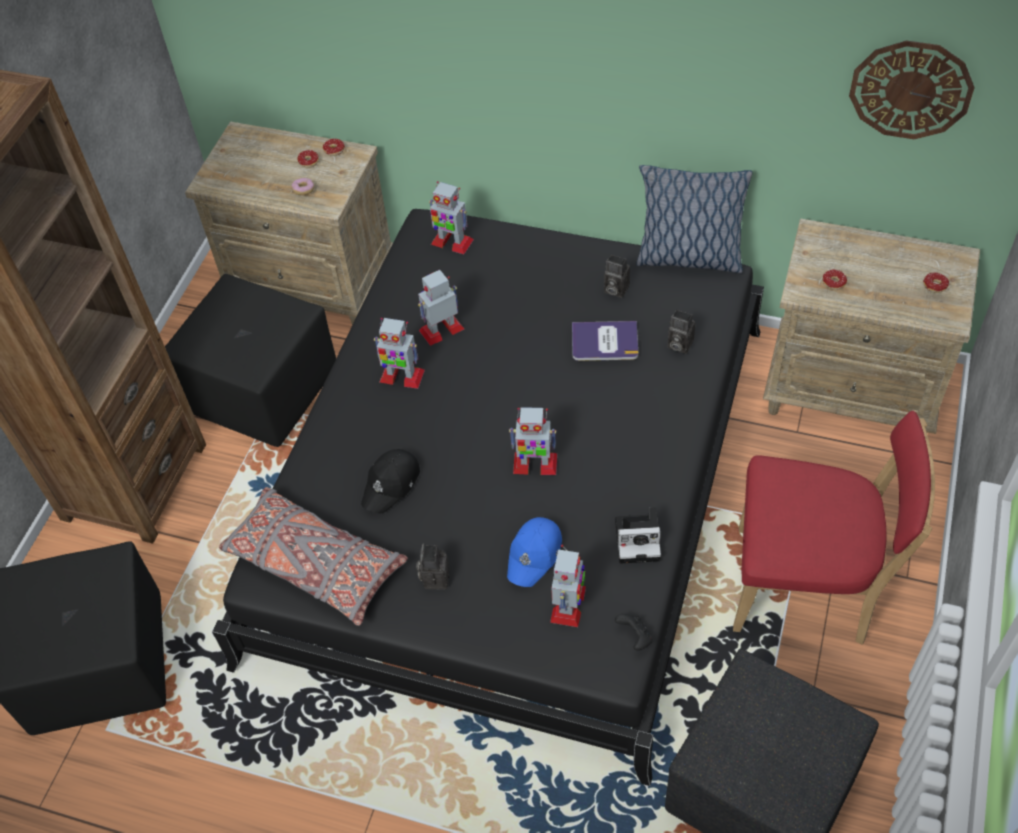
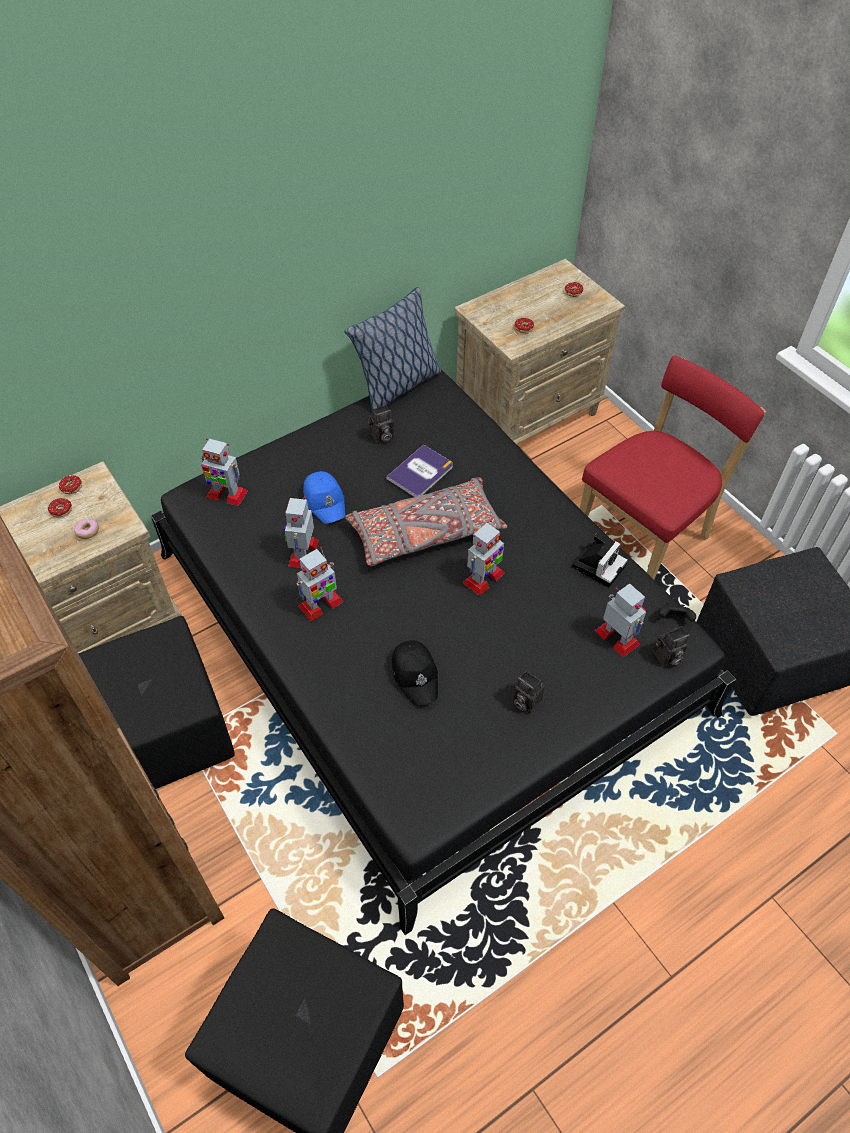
camera: 55 degrees left, 0 degrees up
grey pillow [219,487,408,626] -> grey pillow moved to [345,477,507,566]
toy robot [429,181,474,254] -> toy robot turned 45 degrees clockwise [201,438,248,506]
blue cap [507,517,562,587] -> blue cap moved to [303,471,345,524]
camera [667,309,695,354] -> camera moved to [653,626,690,667]
wall clock [849,40,975,139] -> none

